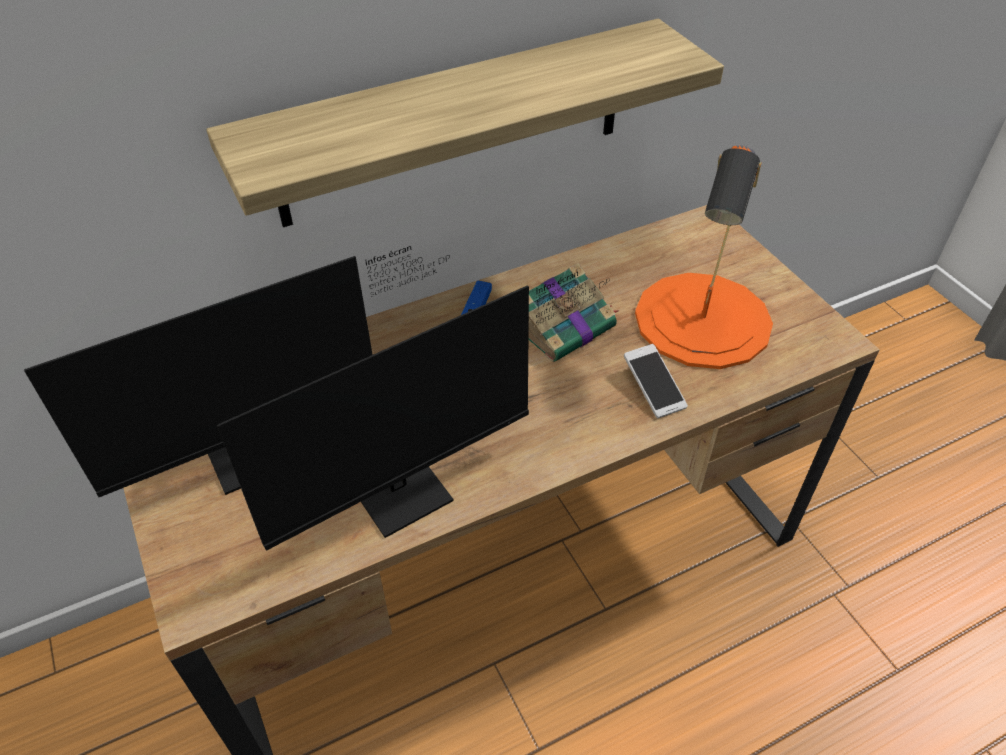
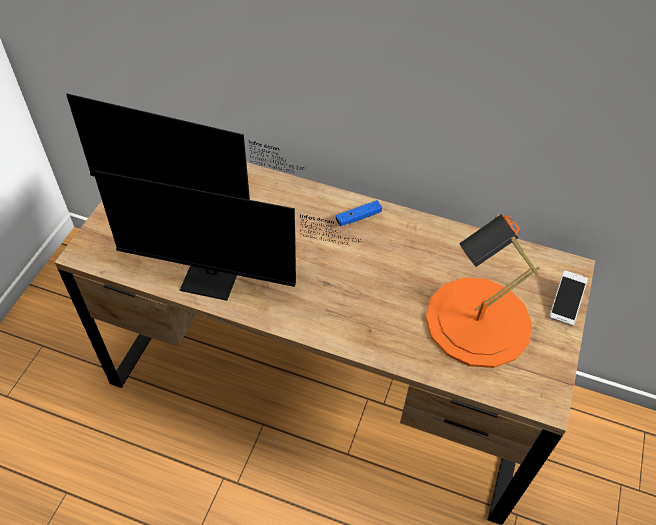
camera: 45 degrees right, 5 degrees up
shelf [206,19,724,227] -> none
book [528,263,619,362] -> none
phone [624,344,688,418] -> phone moved to [549,270,588,326]

